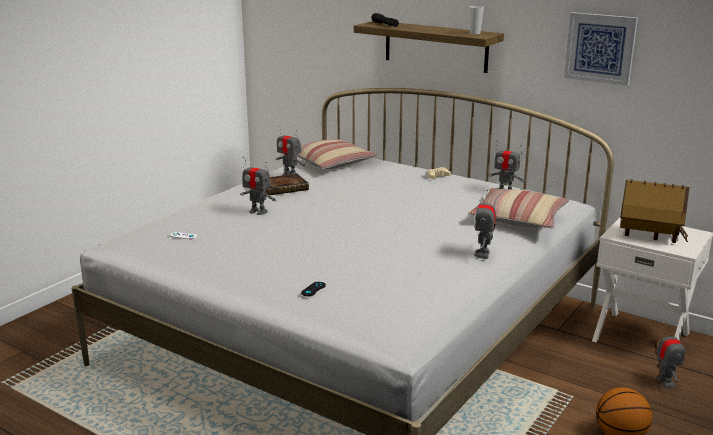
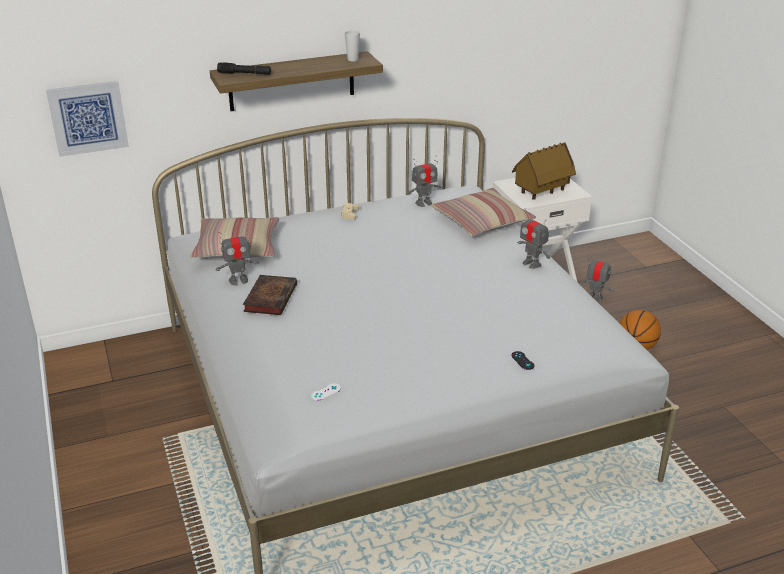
camera: 55 degrees left, 10 degrees up
toy robot [240,157,276,215] -> none
picture [564,12,638,86] -> picture moved to [46,81,129,157]

